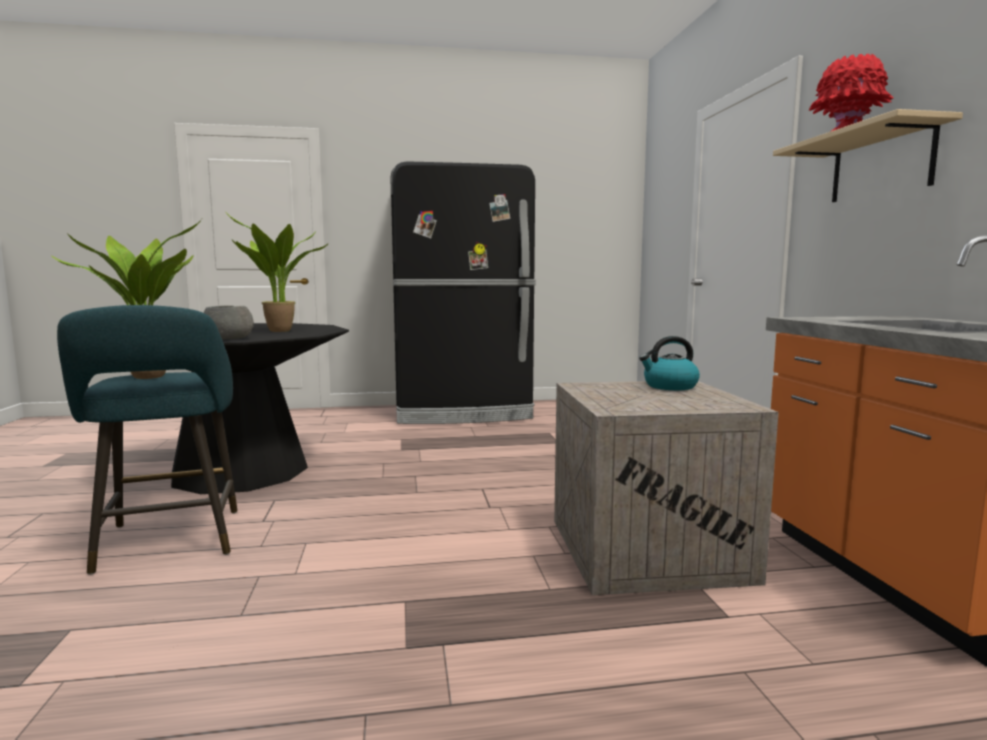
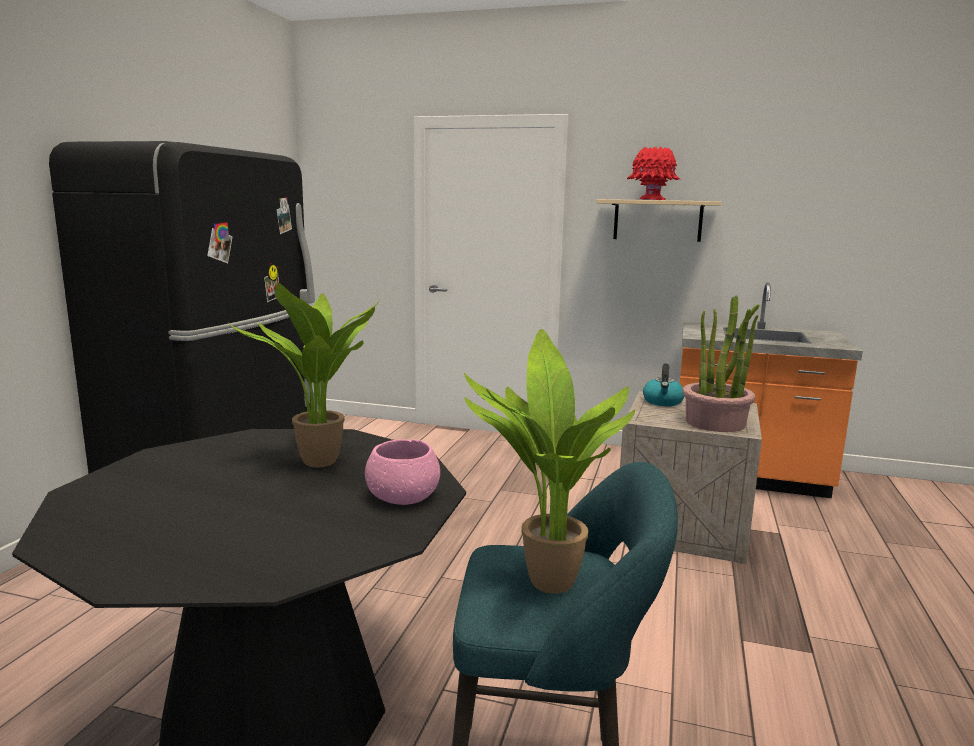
camera: 65 degrees left, 5 degrees up
grey bowl [203,305,254,340] -> pink bowl [365,439,440,505]
none -> potted plant [682,296,760,432]

